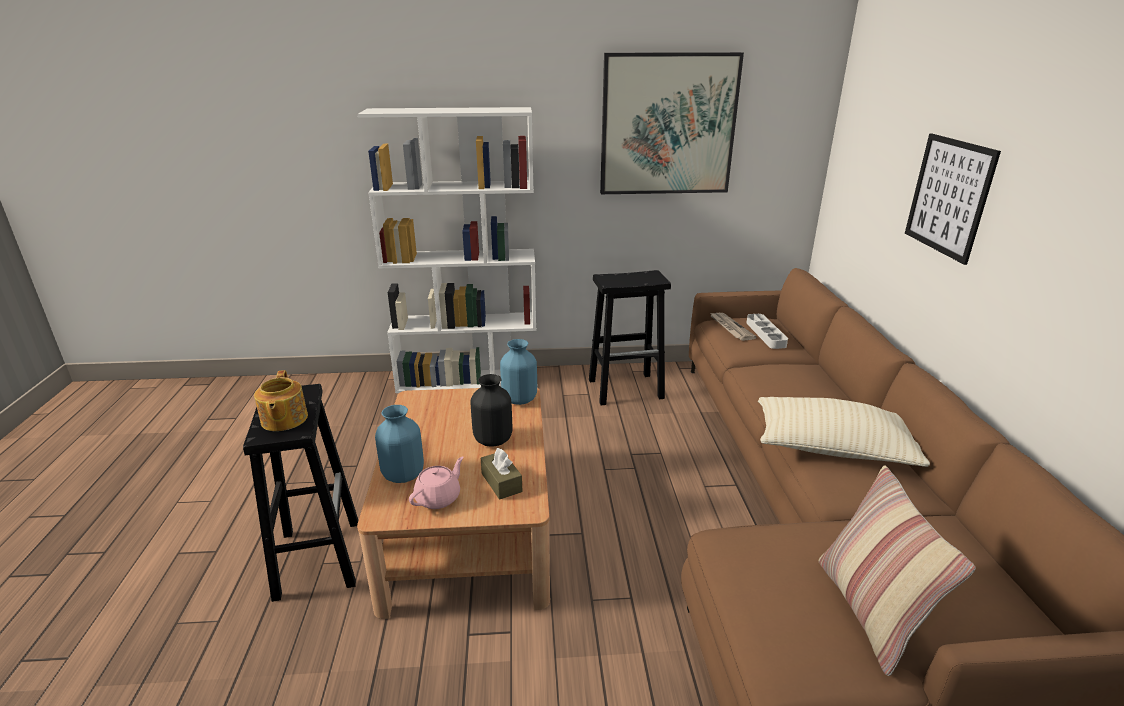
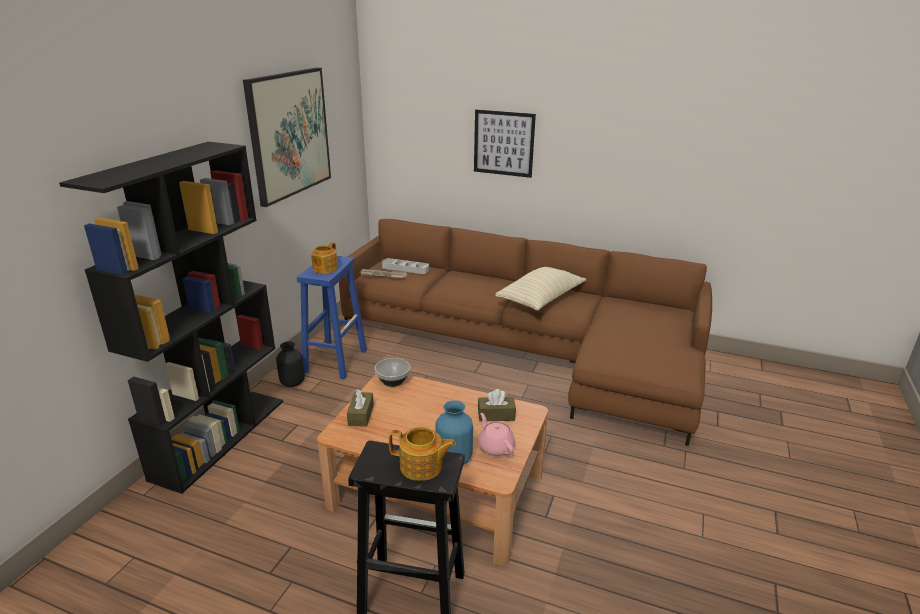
camera: 65 degrees left, 0 degrees up
white bookcase [358,107,538,393] -> black bookcase [59,142,283,494]
black vase [470,374,512,447] -> black vase moved to [276,341,305,387]
blue vase [500,339,537,405] -> bowl [375,358,410,387]
black stool [589,270,671,405] -> blue stool [297,256,367,380]
pillow [819,465,976,676] -> none
none -> teapot [311,242,338,274]
none -> brown tissue box [347,389,374,427]

